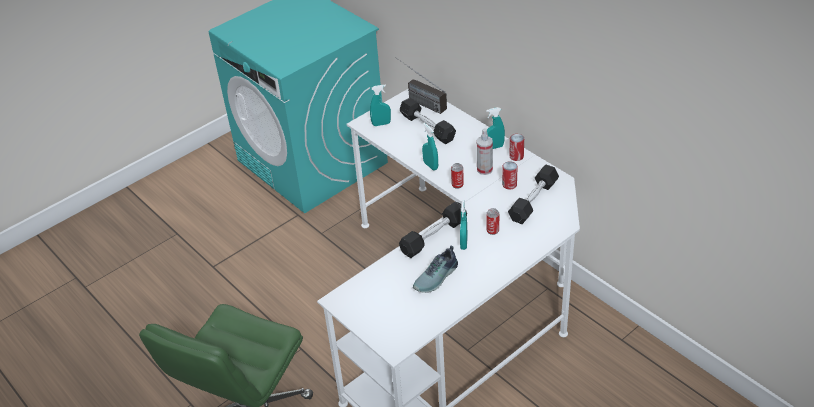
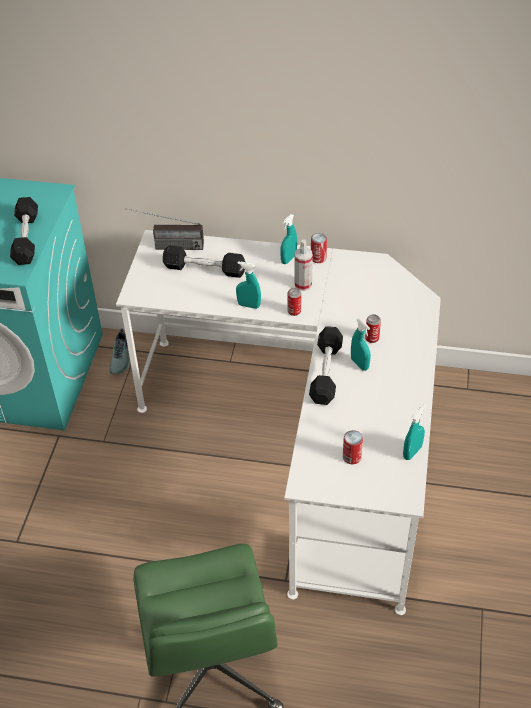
camera: 40 degrees left, 5 degrees up
turquoise spray bottle [370,84,391,126] -> turquoise spray bottle moved to [403,404,426,460]
shoe [413,245,458,293] -> shoe moved to [109,328,130,374]
can [502,161,517,189] -> can moved to [343,430,363,464]
black dumbbell [508,165,559,224] -> black dumbbell moved to [10,197,38,265]

